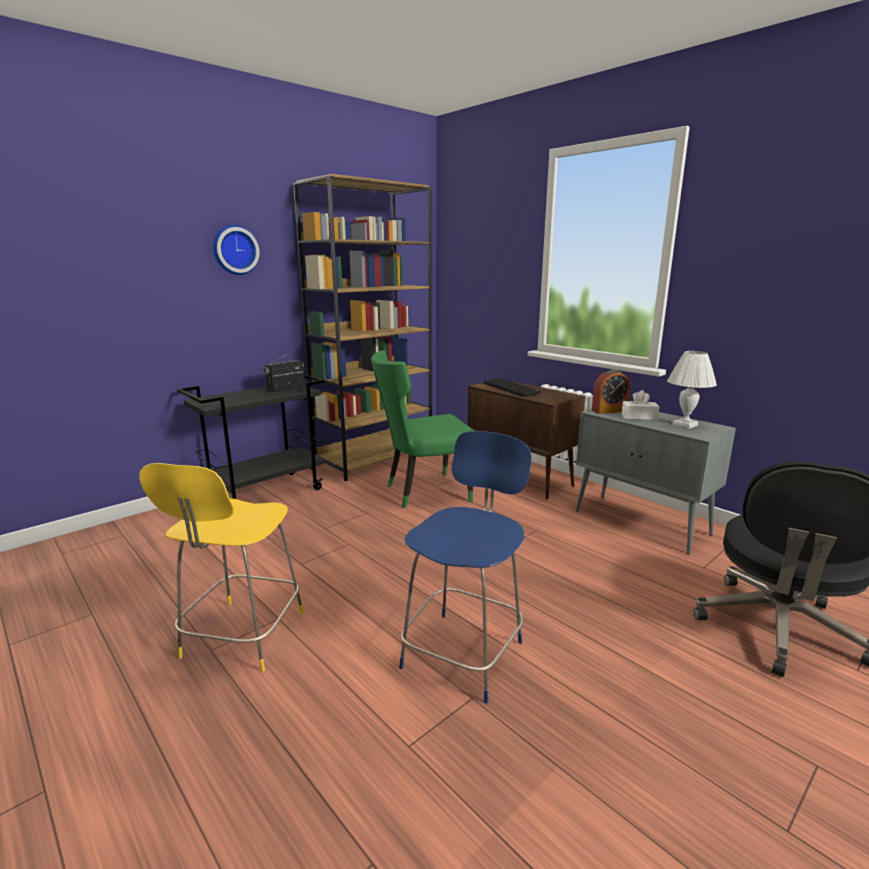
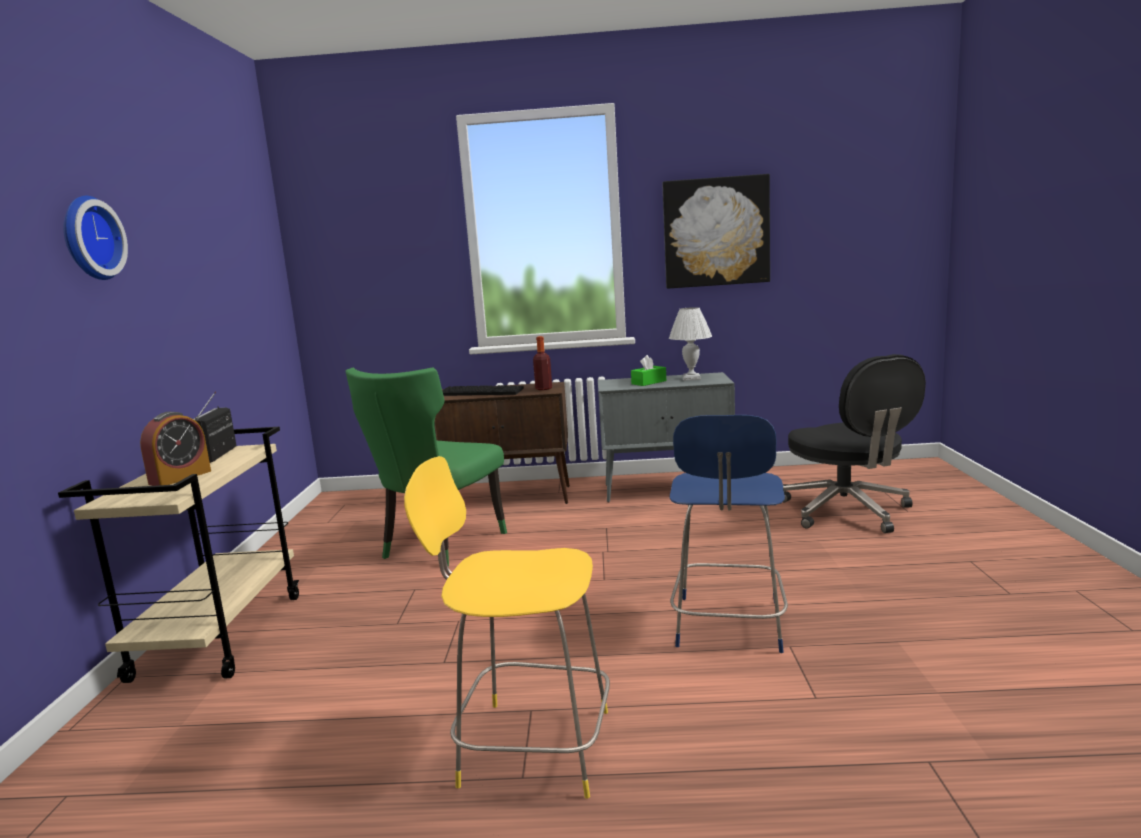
camera: 45 degrees left, 5 degrees down
yellow chair [139,463,304,672] -> yellow chair turned 135 degrees clockwise [404,456,610,799]
black cart [177,374,326,499] -> beige cart [58,427,299,683]
brown bookcase [293,174,432,481] -> none
blue chair [399,431,532,703] -> blue chair turned 150 degrees counterclockwise [670,415,788,653]
alarm clock [592,369,631,414] -> alarm clock moved to [140,412,211,486]
white tissue box [622,390,659,420] -> green tissue box [631,355,666,386]
none -> bottle [533,336,552,390]
none -> picture [662,174,770,289]

